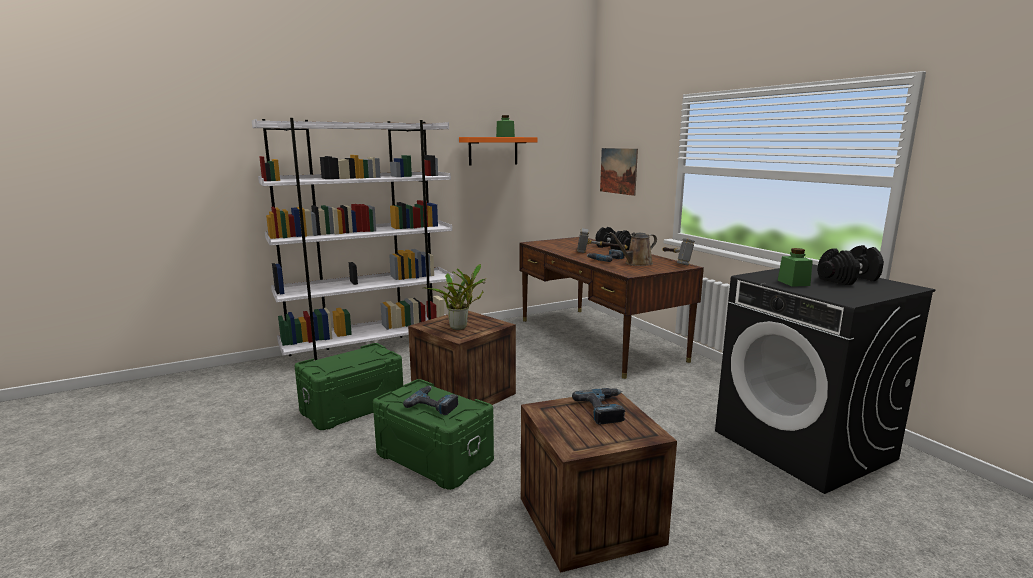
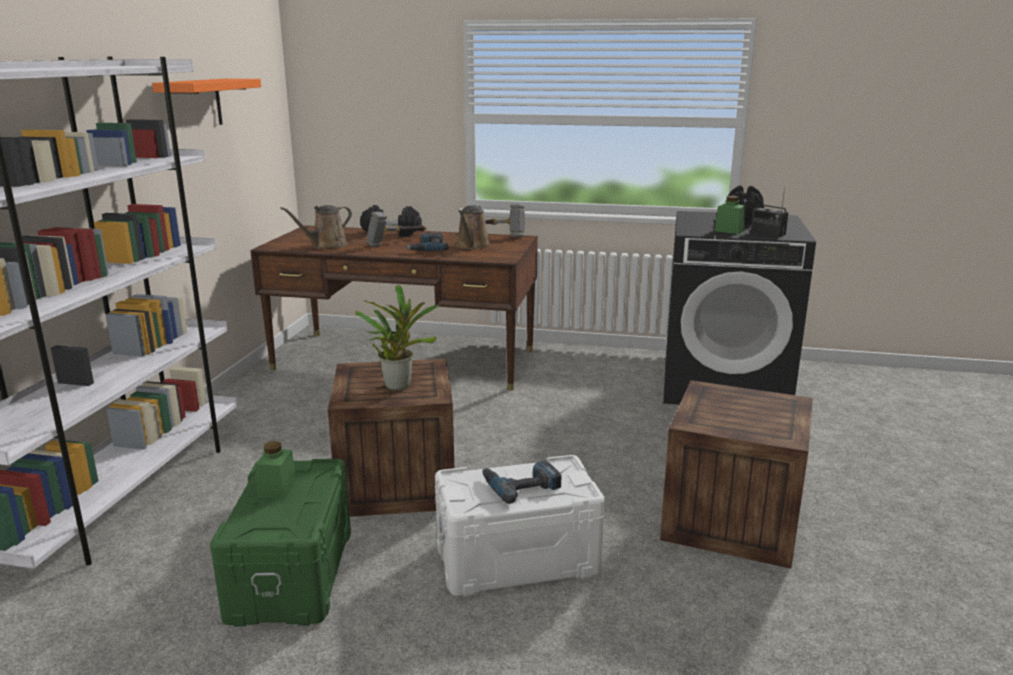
camera: 50 degrees left, 5 degrees up
green storage box [373,379,494,490] -> white storage box [435,455,605,597]
green jar [496,115,515,137] -> green jar moved to [255,441,297,499]
power drill [572,388,625,425] -> none
picture [600,148,638,196] -> none
none -> brown watering can [280,205,352,249]
none -> radio [751,187,789,237]

